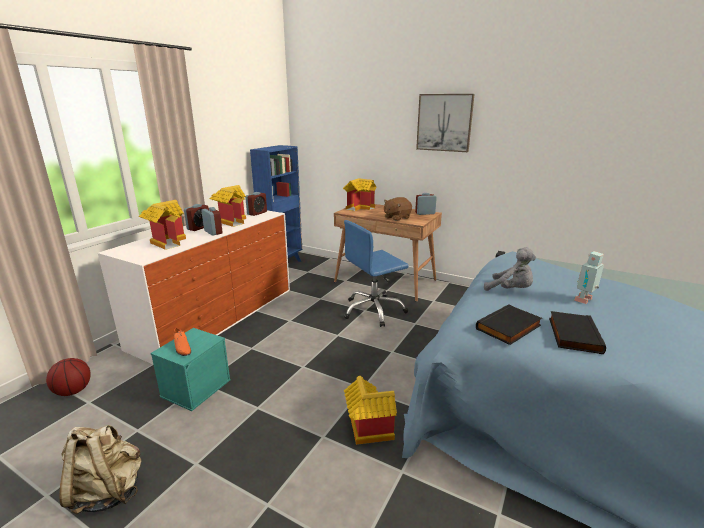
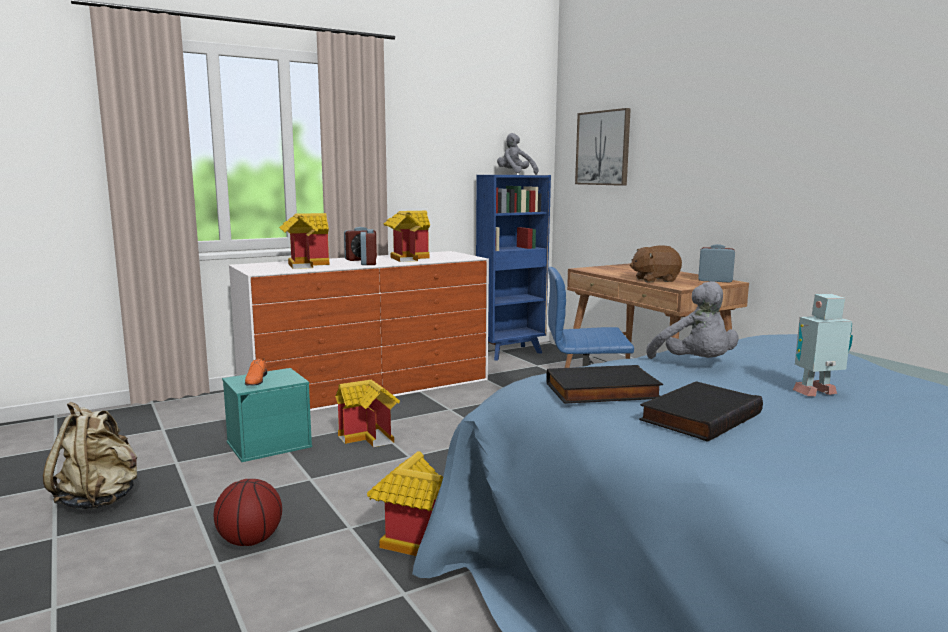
camera: 30 degrees right, 10 degrees down
basketball [46,358,91,396] -> basketball moved to [214,479,282,546]
alarm clock [245,192,267,216] -> none
toy house [343,178,377,211] -> toy house moved to [335,379,400,447]
picture [416,94,475,152] -> picture moved to [575,108,631,186]
none -> grey plush toy [497,133,538,175]

